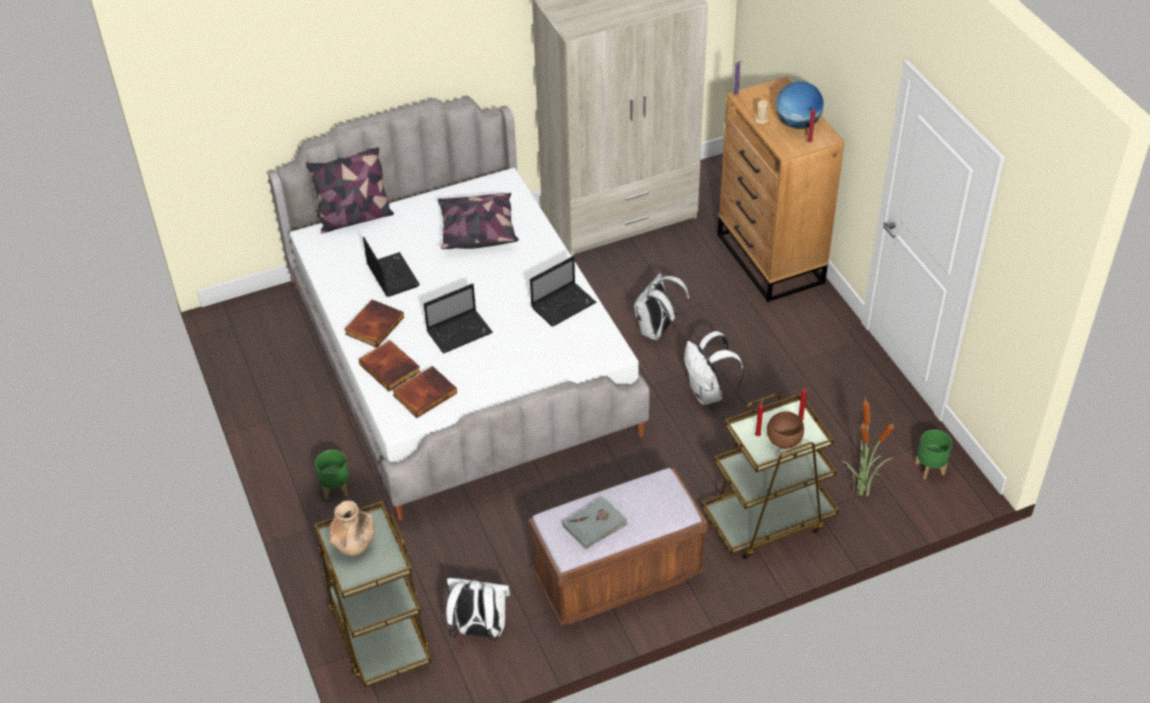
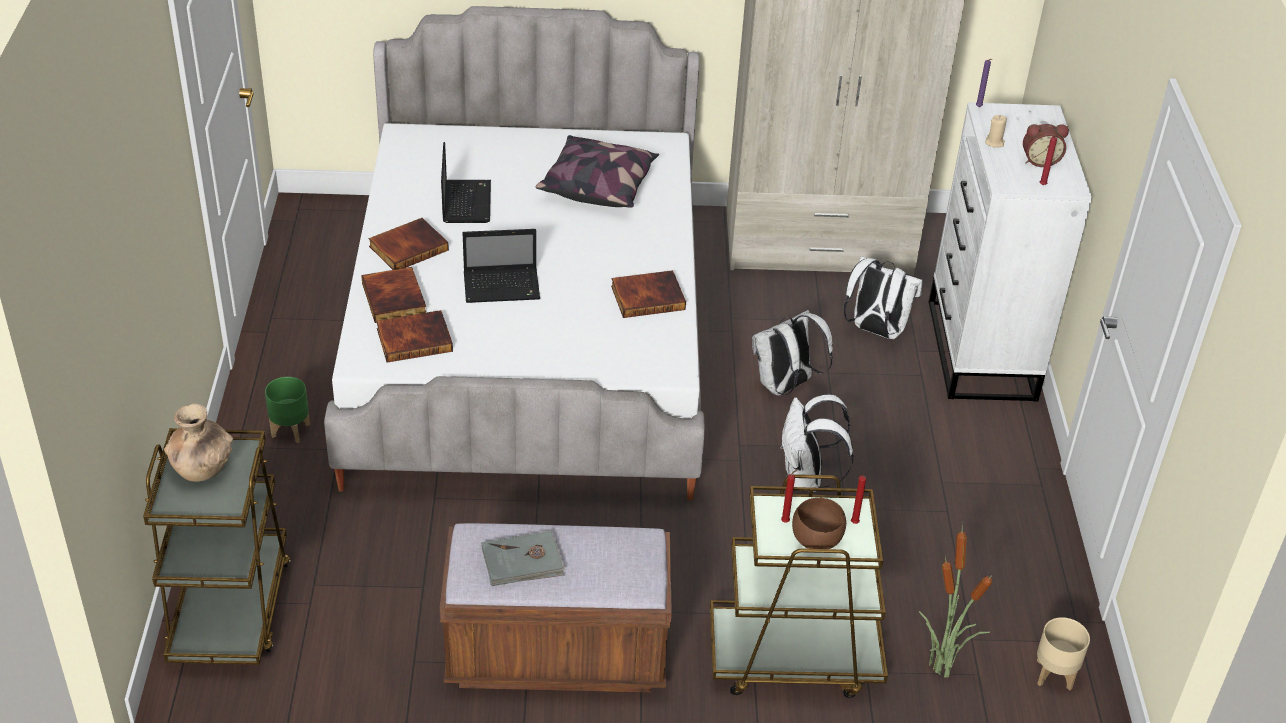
camera: 20 degrees right, 5 degrees down
pillow [306,147,394,234] -> none
white backpack [446,578,510,641] -> white backpack moved to [844,256,923,339]
laptop [530,256,596,327] -> book [611,270,686,318]
brown dresser [717,77,845,302] -> white dresser [929,103,1092,402]
globe [776,81,823,129] -> alarm clock [1023,124,1069,167]
green planter [915,430,952,480] -> beige planter [1037,617,1090,691]

